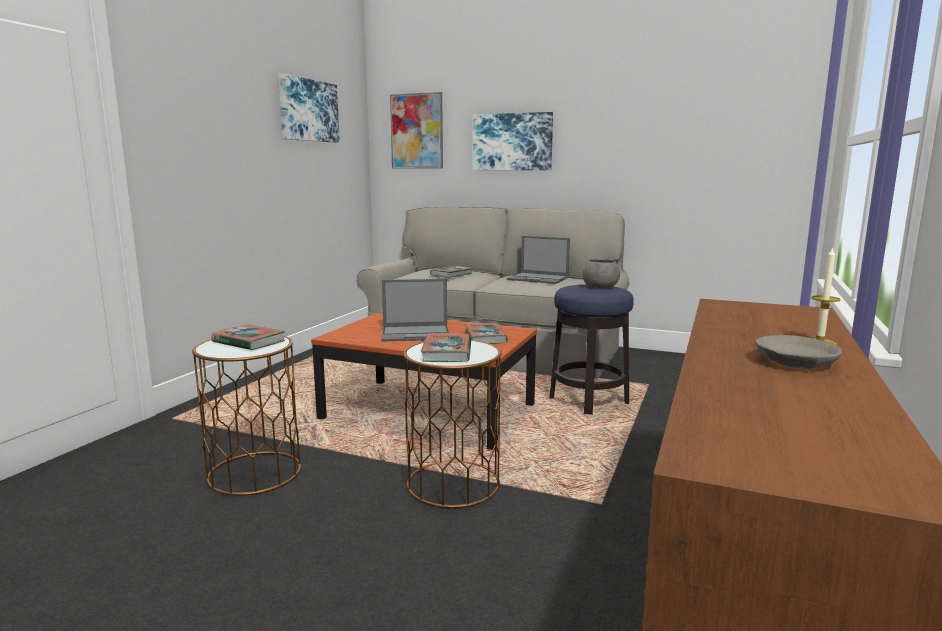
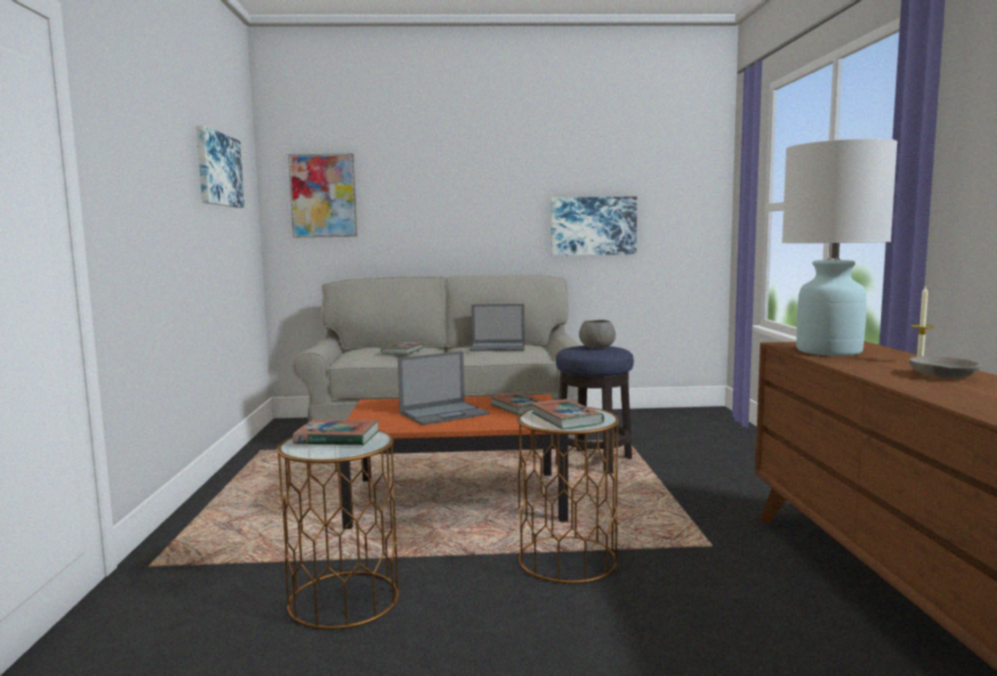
camera: 25 degrees left, 5 degrees down
picture [473,112,553,170] -> picture moved to [551,196,637,256]
none -> white table lamp [782,138,898,356]

